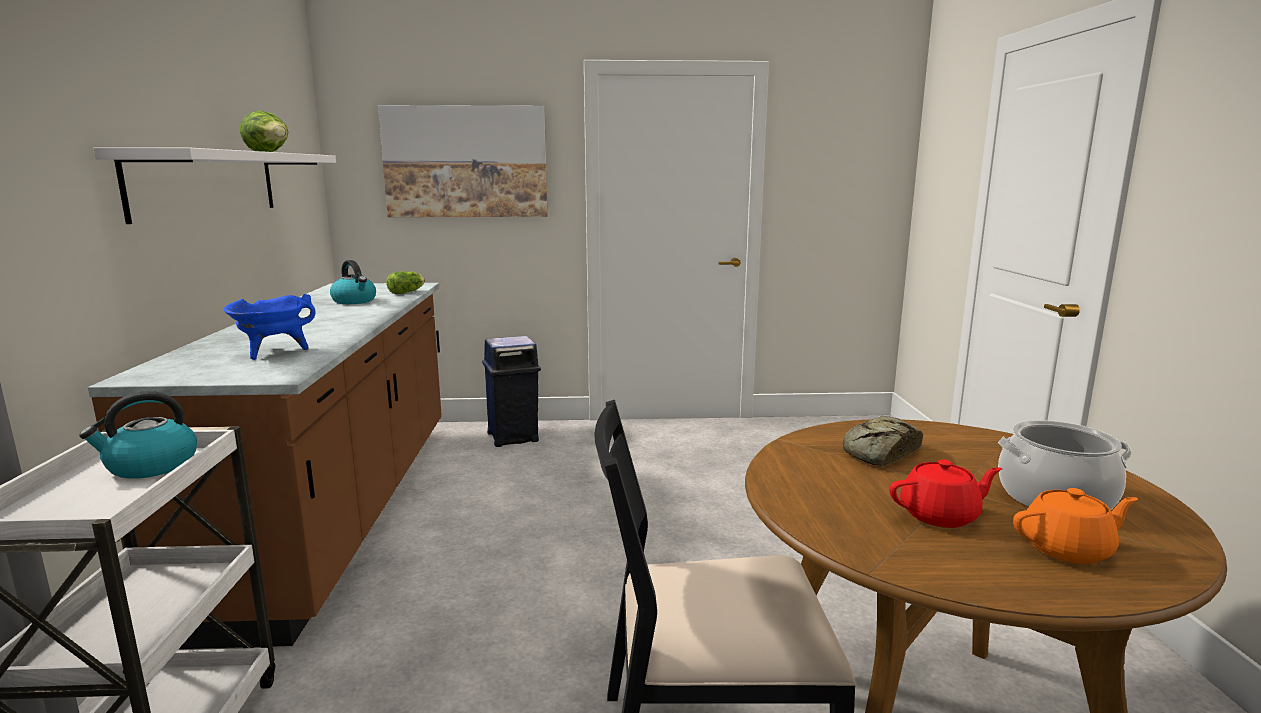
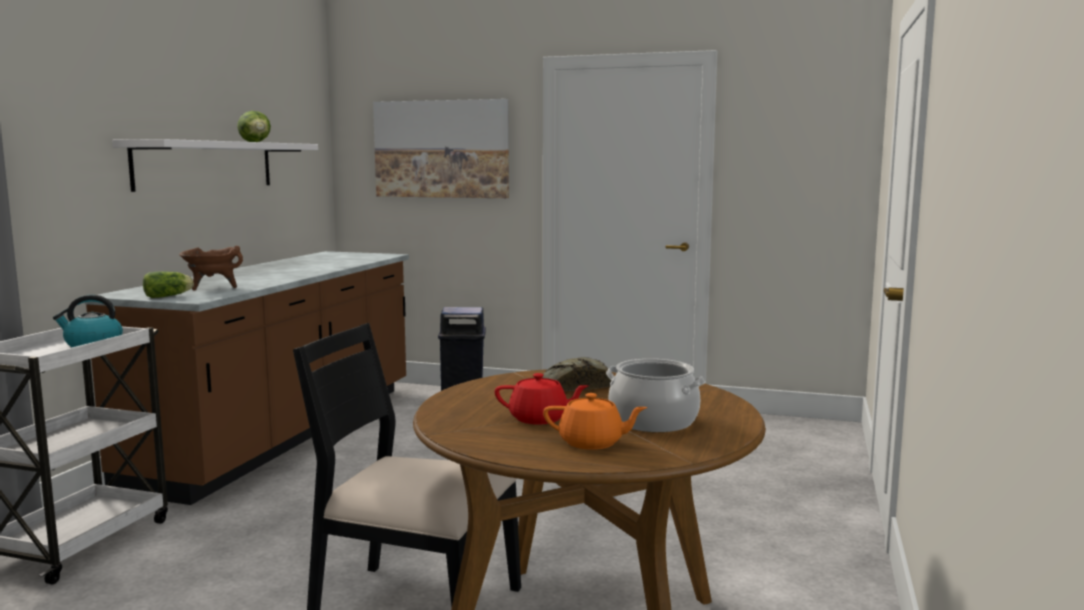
camera: 20 degrees right, 5 degrees down
blue cooking pot [223,294,316,360] -> brown cooking pot [179,246,243,291]
kettle [330,260,376,304] -> none
lettuce [386,271,425,295] -> lettuce moved to [143,271,194,298]

